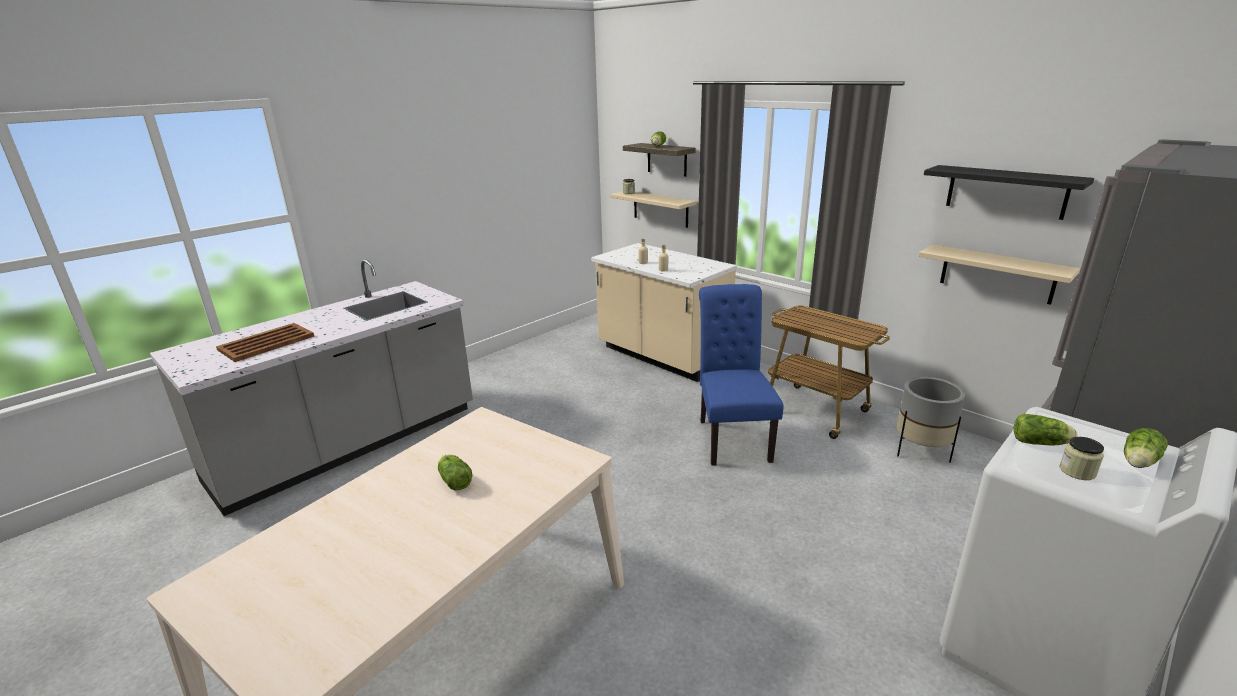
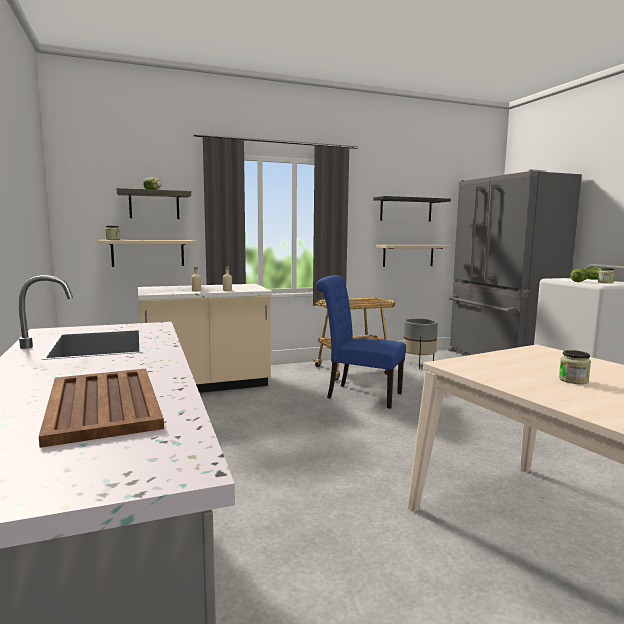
camera: 65 degrees left, 15 degrees down
lettuce [438,455,472,490] -> jar [559,350,591,384]

